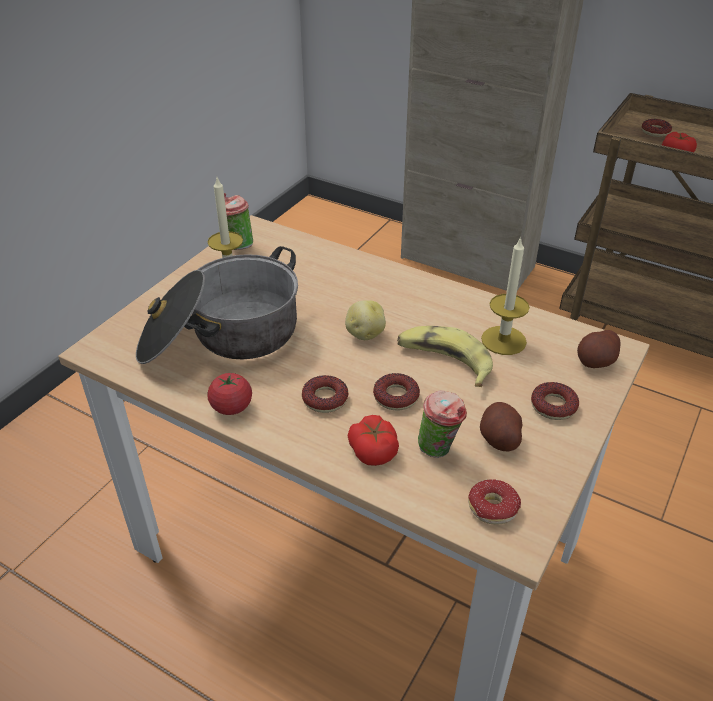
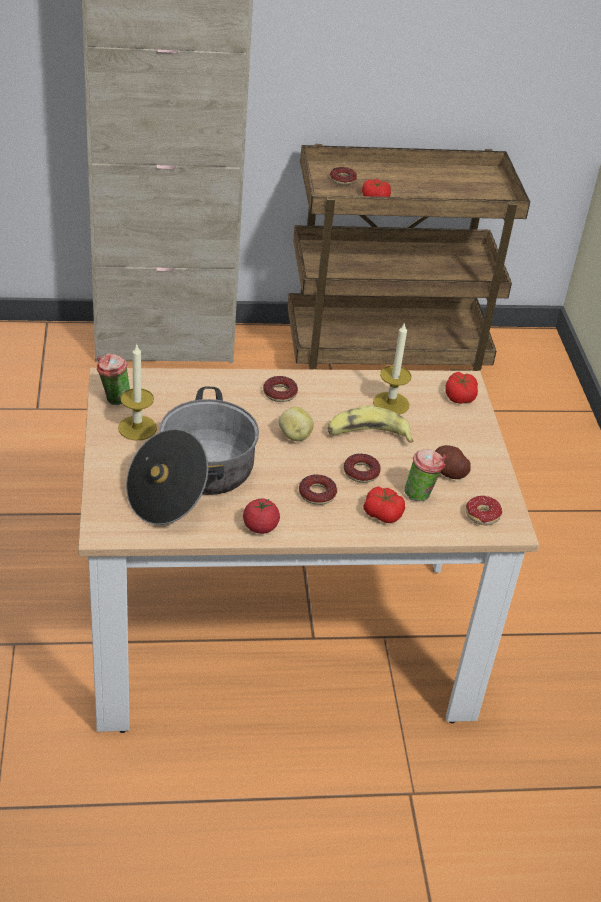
camera: 40 degrees left, 0 degrees up
donut [531,382,579,420] -> donut moved to [263,376,298,402]
potato [577,330,621,368] -> tomato [445,372,478,404]

